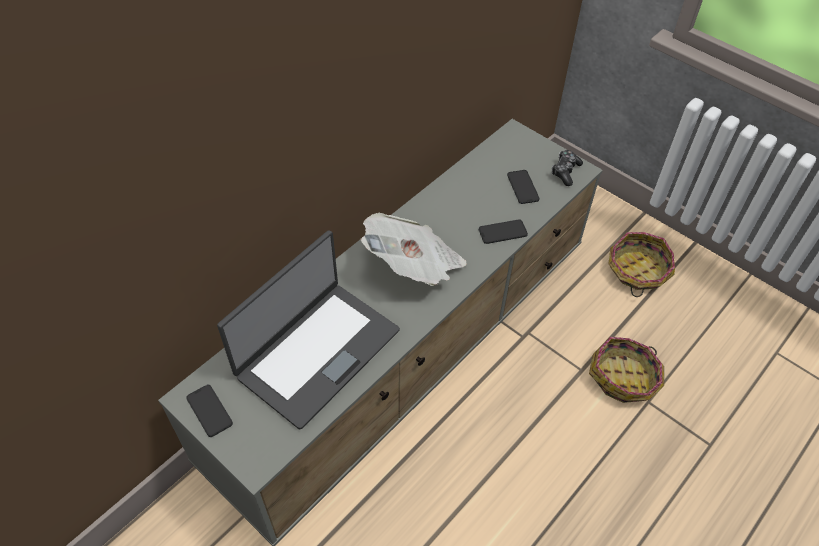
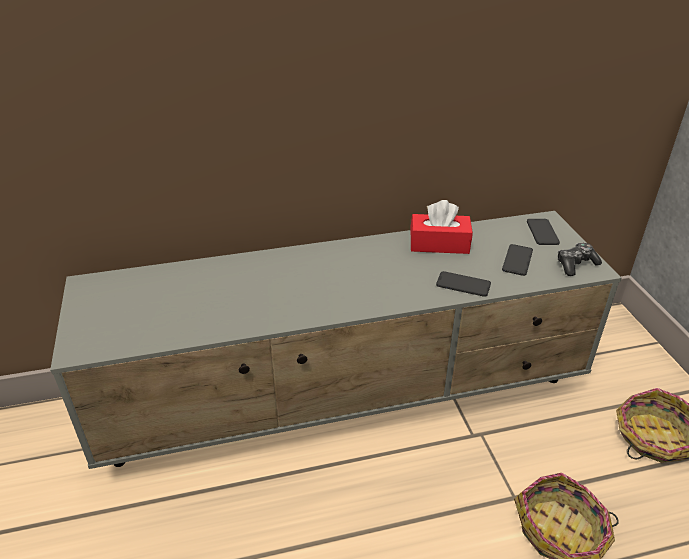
camera: 35 degrees right, 15 degrees down
phone [186,385,233,437] -> phone moved to [527,219,560,245]
laptop [217,230,400,430] -> none
newspaper [360,213,467,286] -> none
none -> red tissue box [410,200,473,254]

